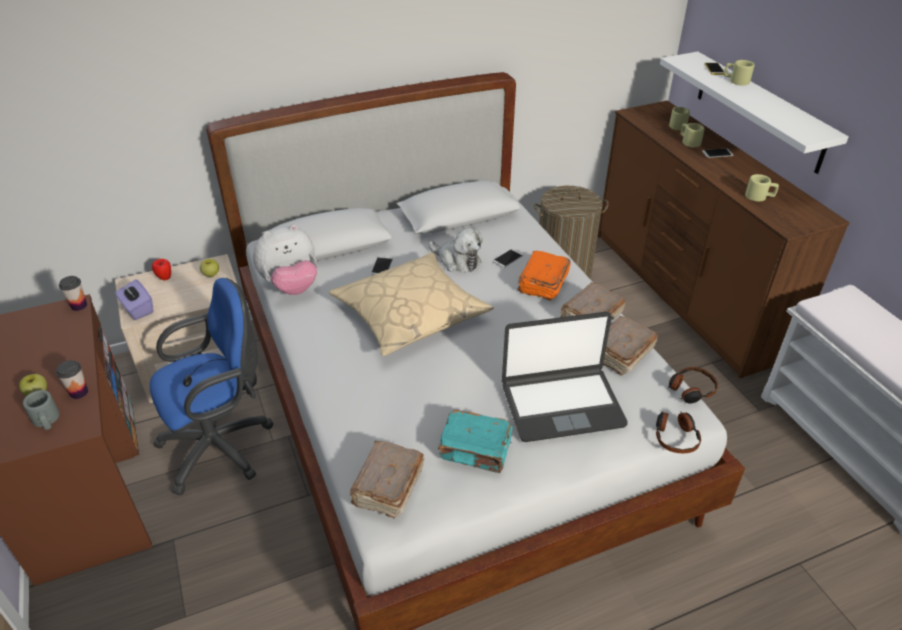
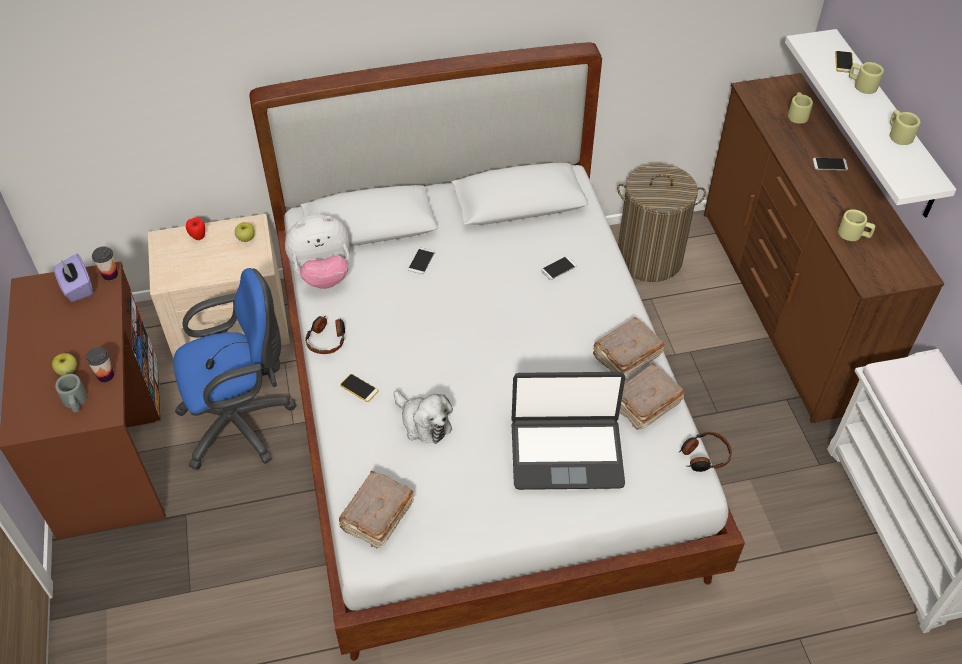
camera: 10 degrees right, 10 degrees up
purple tissue box [115,279,153,320] -> purple tissue box moved to [54,254,93,302]
beige pillow [329,253,494,356] -> none
plush toy [429,227,483,273] -> plush toy moved to [394,391,453,444]
turquoise book [438,410,513,473] -> none
orange book [517,251,571,301] -> none
headphones [656,411,701,453] -> headphones moved to [305,315,345,354]
beige mug [681,123,705,147] -> beige mug moved to [889,110,921,145]
none -> phone [340,374,379,402]

